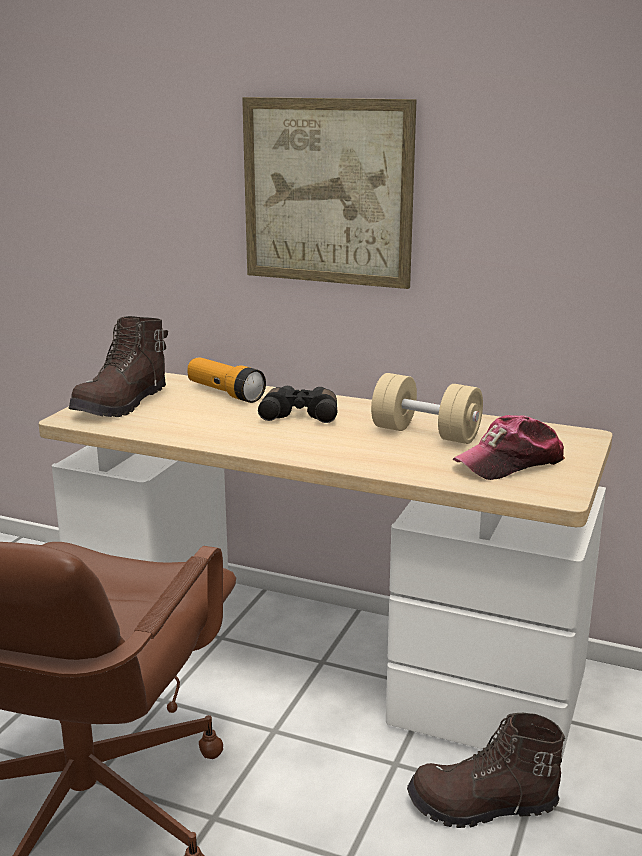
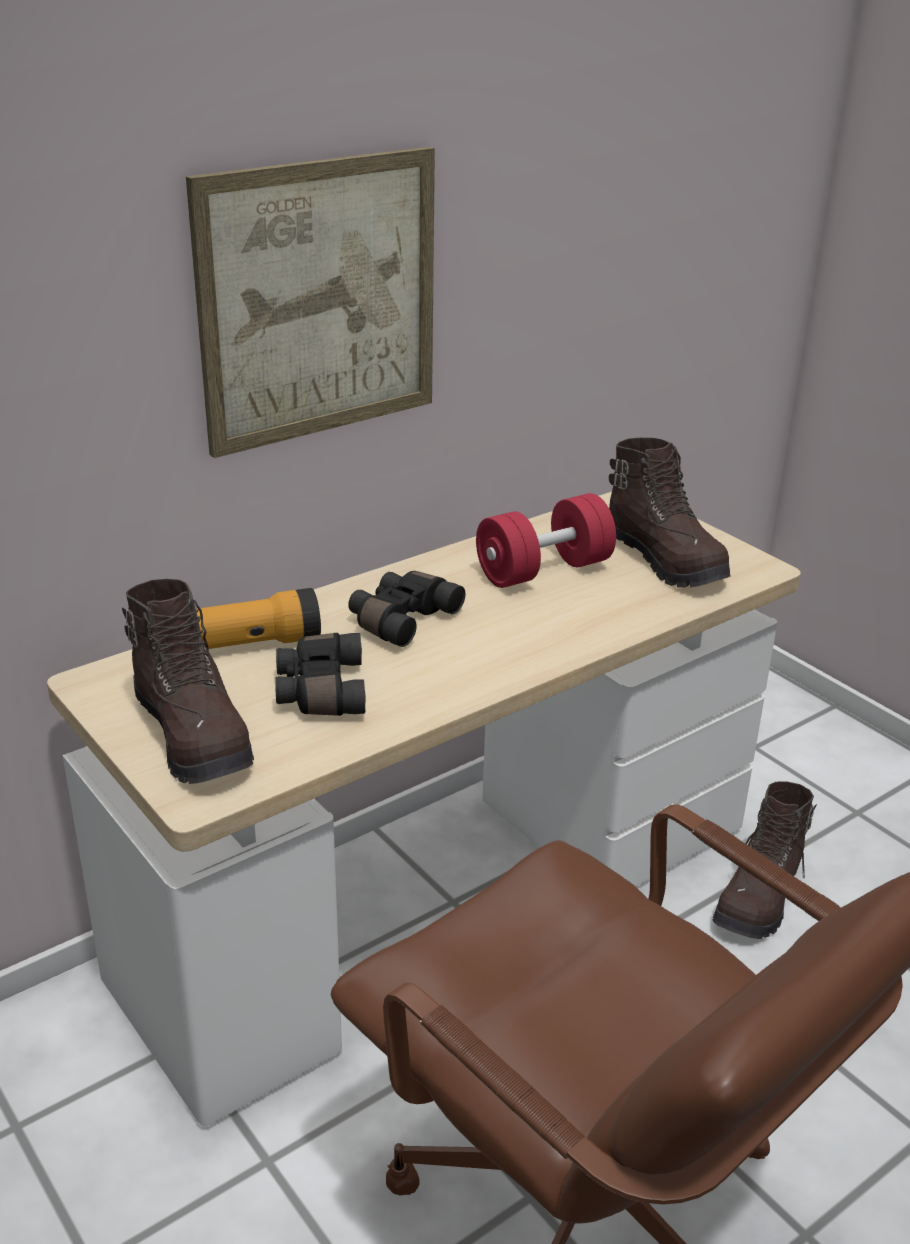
camera: 60 degrees left, 10 degrees up
beige dumbbell [371,373,483,444] -> red dumbbell [476,493,616,588]
cap [453,415,565,480] -> brown boot [609,438,731,588]
none -> black binoculars [275,633,366,716]

